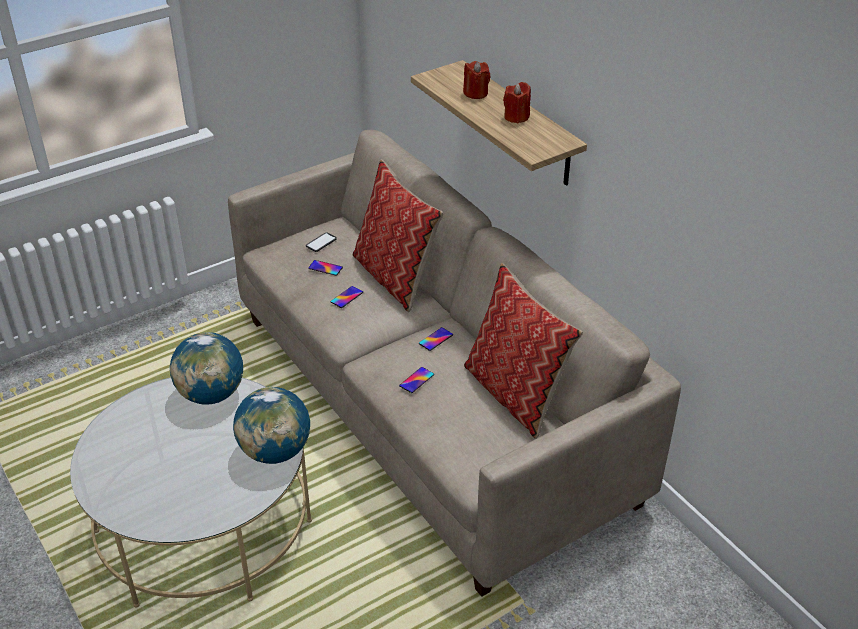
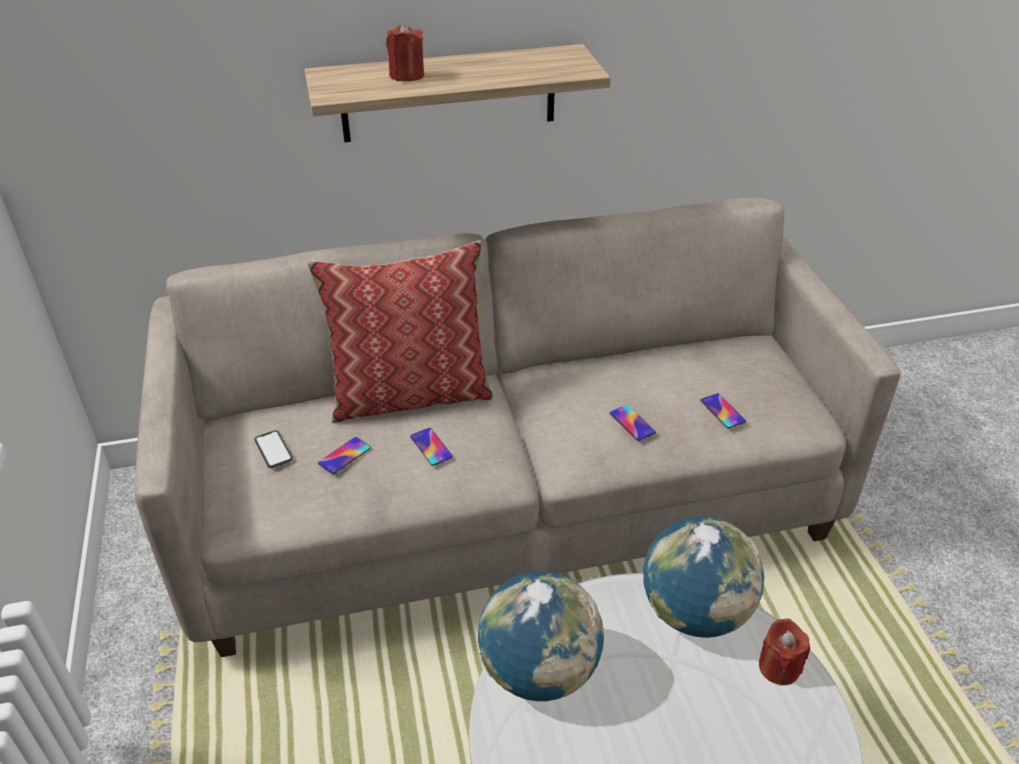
camera: 70 degrees left, 0 degrees up
phone [419,327,453,351] -> phone moved to [700,393,746,428]
pillow [464,263,583,439] -> none
red candle [503,82,531,123] -> red candle moved to [759,619,810,685]

